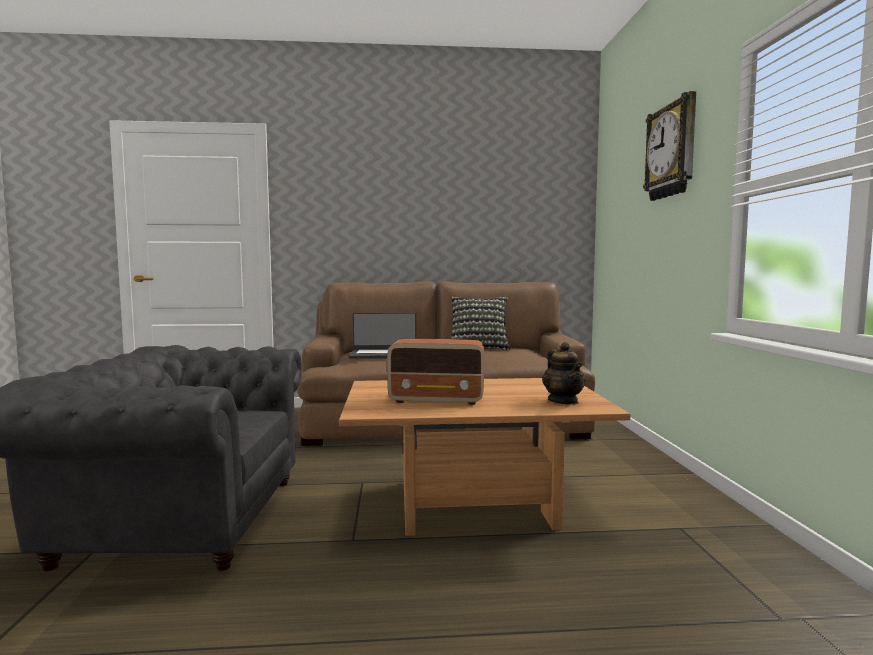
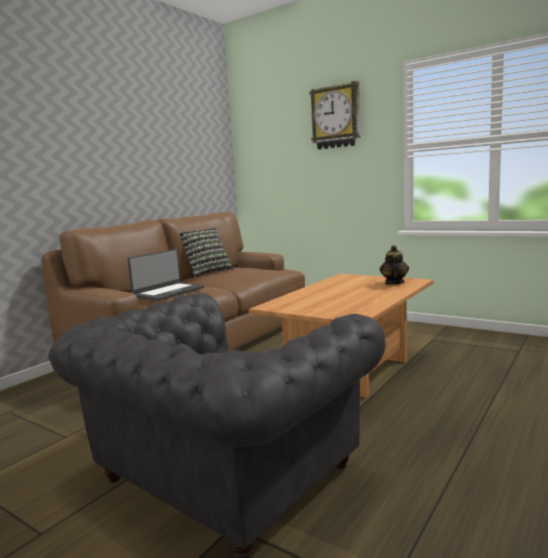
camera: 50 degrees left, 5 degrees up
radio [387,339,484,405] -> none
teapot [542,342,586,405] -> teapot turned 105 degrees counterclockwise [380,245,409,285]

